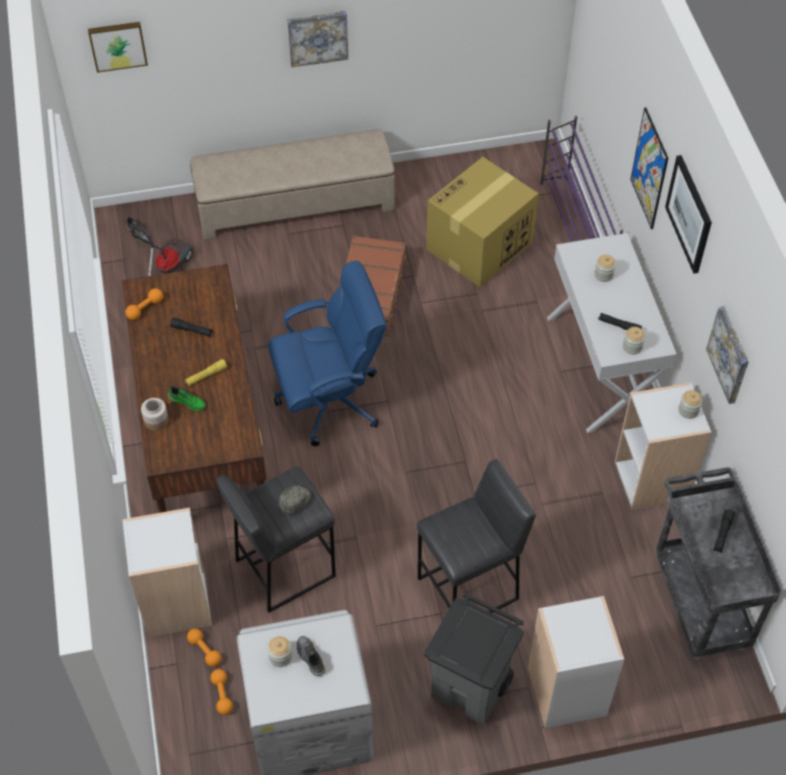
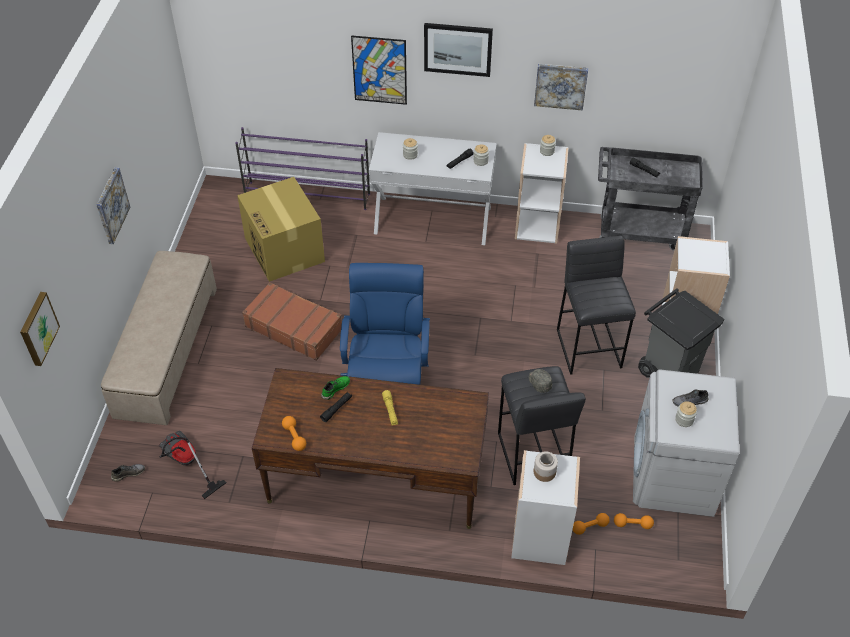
camera: 70 degrees left, 5 degrees down
jar [141,398,169,431] -> jar moved to [534,451,558,482]
green shoe [168,386,206,411] -> green shoe moved to [321,376,350,400]

